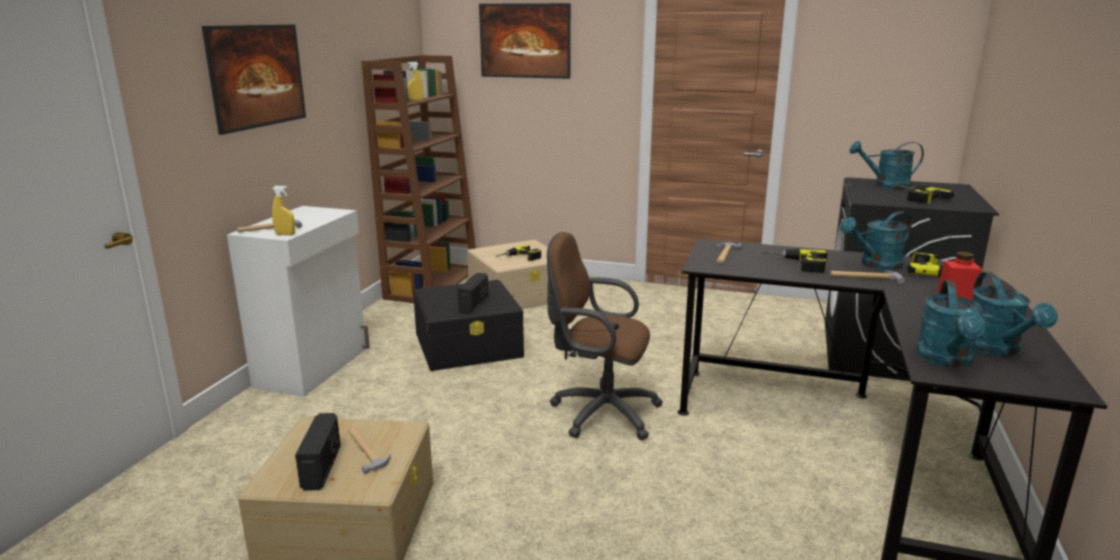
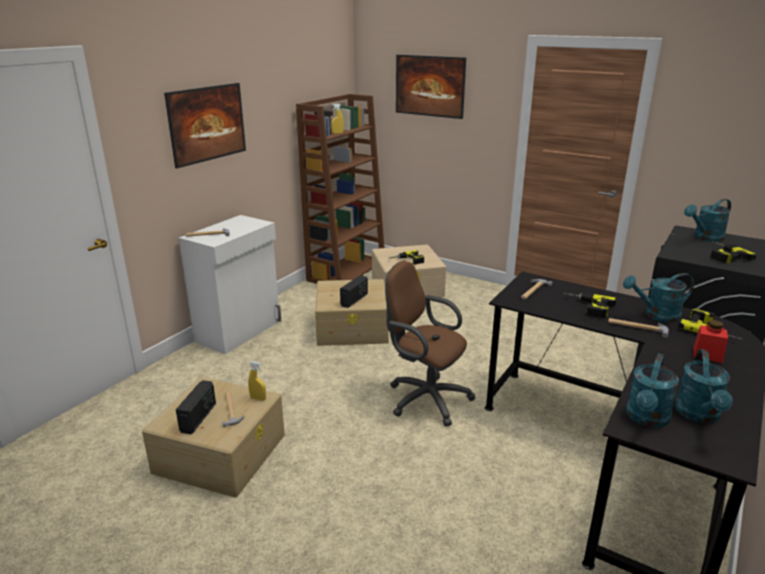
camera: 15 degrees right, 5 degrees up
yellow spray bottle [272,186,295,235] -> yellow spray bottle moved to [248,361,266,401]
black storage box [413,280,524,371] -> beige storage box [315,279,389,346]
turquoise watering can [850,141,924,189] -> turquoise watering can turned 45 degrees counterclockwise [684,199,731,242]

